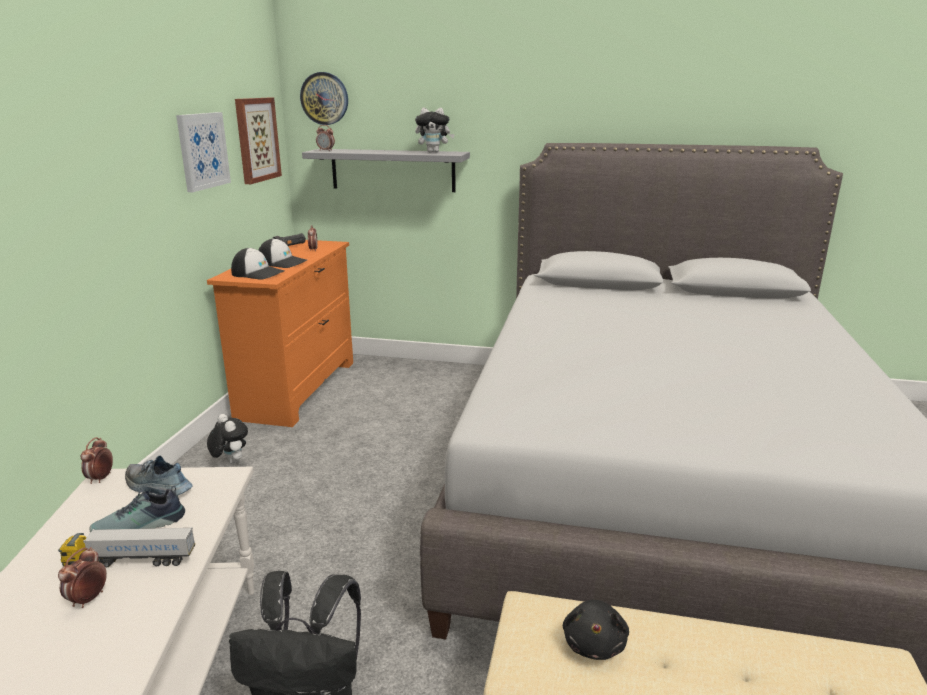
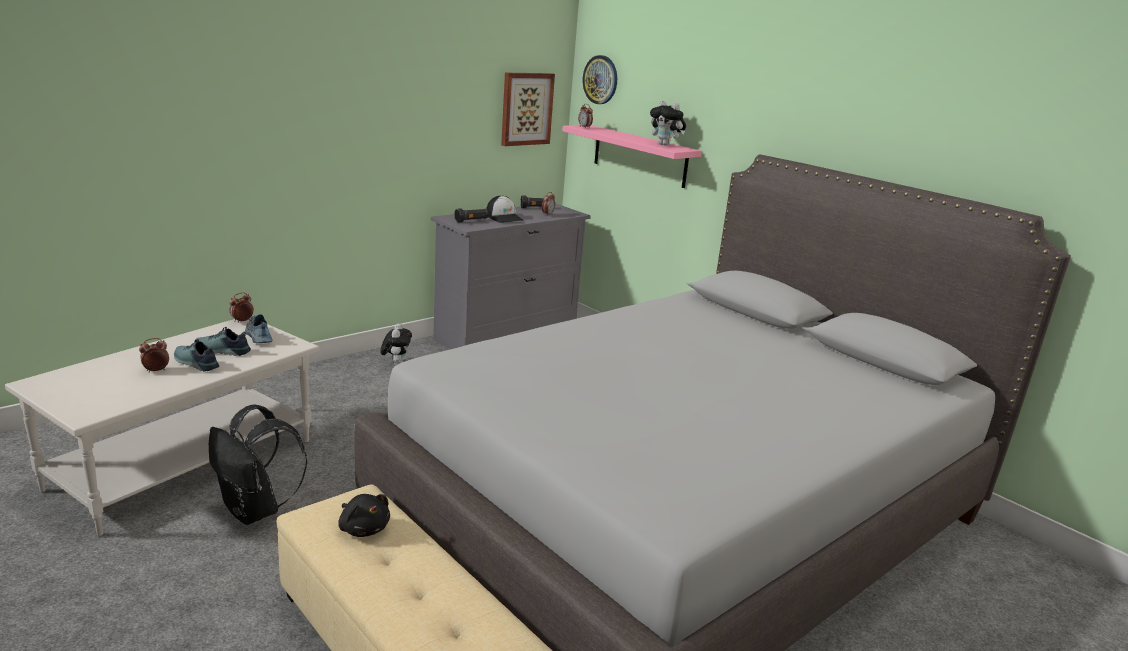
camera: 35 degrees right, 0 degrees up
toy truck [58,527,195,567] -> shoe [174,339,219,372]
picture [176,112,231,192] -> none
orange dresser [207,240,353,427] -> grey dresser [431,203,591,349]
cap [231,248,285,280] -> black flashlight [454,208,489,223]
grey shelf [302,149,470,192] -> pink shelf [562,125,702,188]
black plush toy [563,599,629,660] -> black plush toy turned 90 degrees counterclockwise [338,494,390,537]

